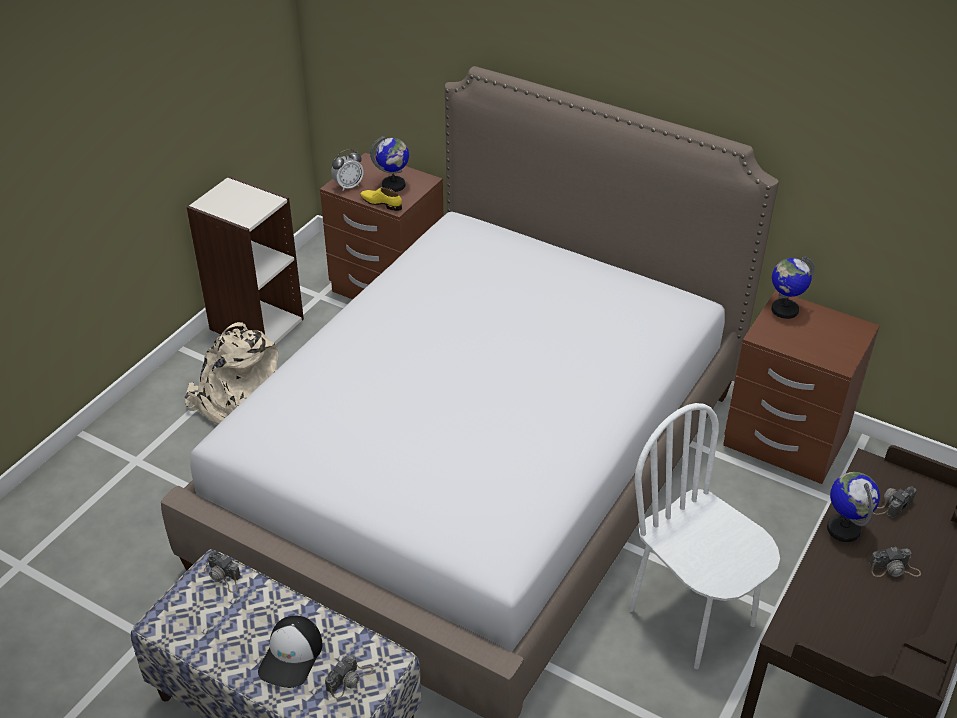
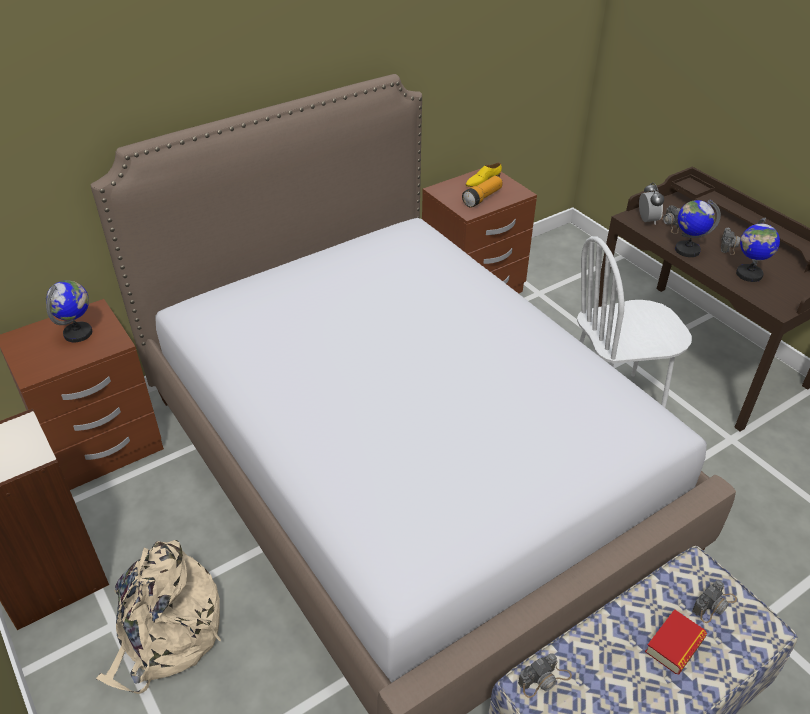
camera: 65 degrees left, 0 degrees up
cap [258,616,323,688] -> book [645,609,707,675]
camera [325,655,373,699] -> camera turned 75 degrees clockwise [692,580,737,623]
alarm clock [331,149,364,191] -> alarm clock moved to [639,182,664,225]
yellow shoe [360,187,402,211] -> yellow shoe moved to [465,163,502,187]
globe [771,256,815,319] -> globe moved to [736,217,780,282]
none -> flashlight [462,176,502,208]

